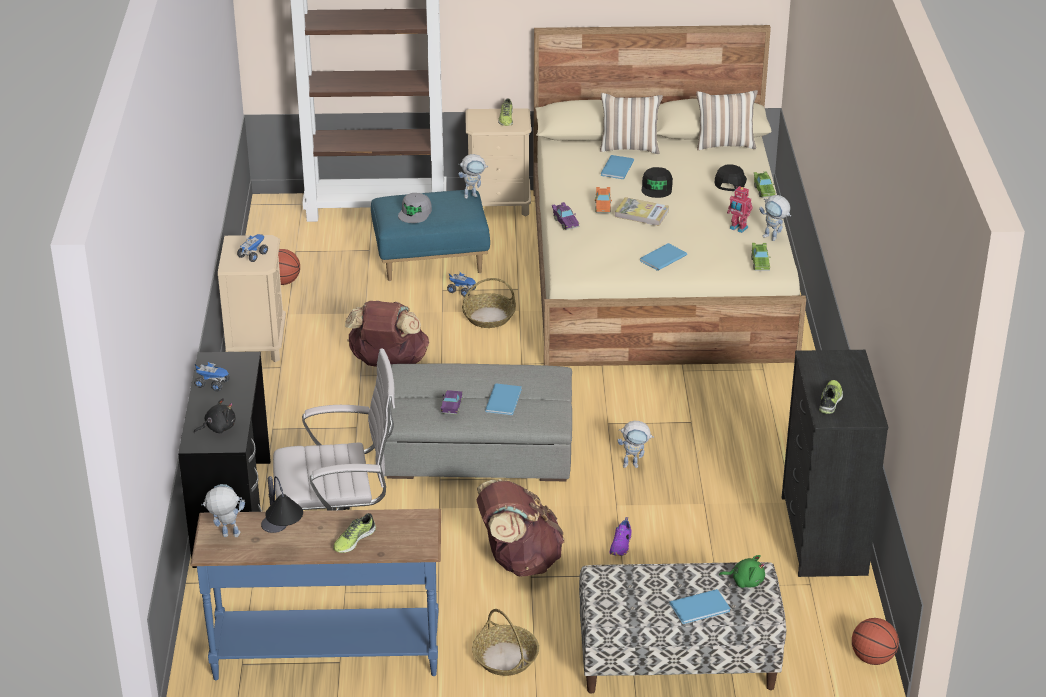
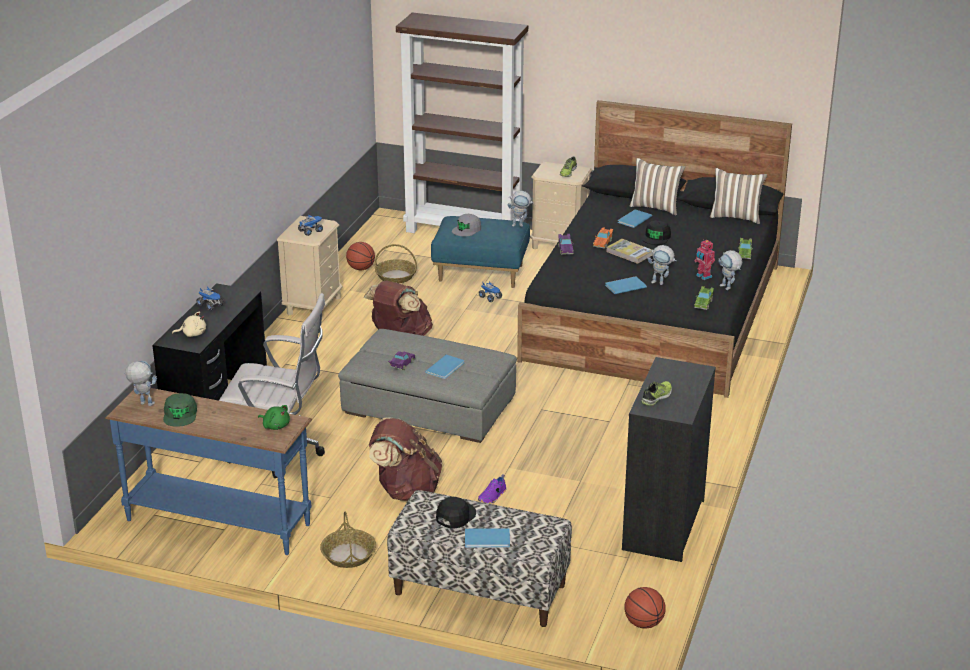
camera: 20 degrees right, 5 degrees down
black plush toy [194,398,236,433] -> beige plush toy [172,311,206,337]
table lamp [261,476,303,533] -> green cap [163,393,197,427]
shoe [333,513,376,553] -> none
basket [462,278,516,328] -> basket moved to [375,244,417,284]
beige bed [533,25,806,366] -> black bed [517,100,792,398]
toy robot [617,421,654,468] -> toy robot moved to [647,245,677,285]
black cap [715,164,747,191] -> black cap moved to [436,497,476,529]
green plush toy [719,555,765,588] -> green plush toy moved to [258,405,290,430]

